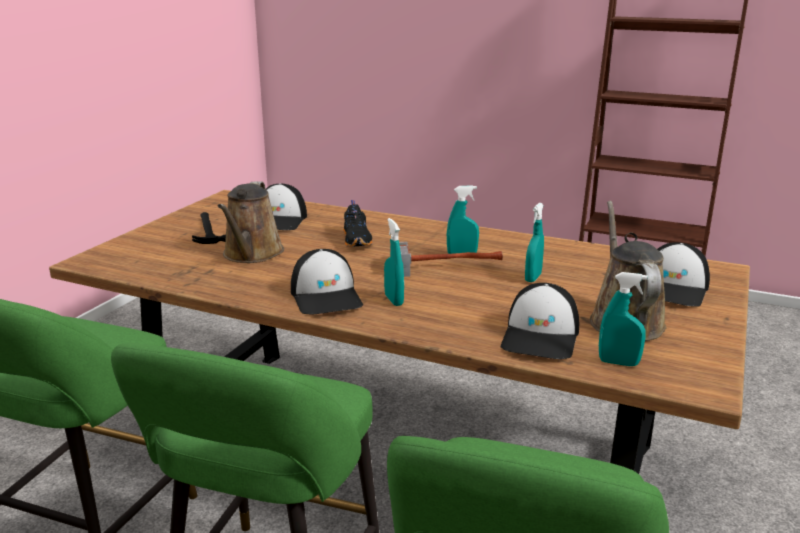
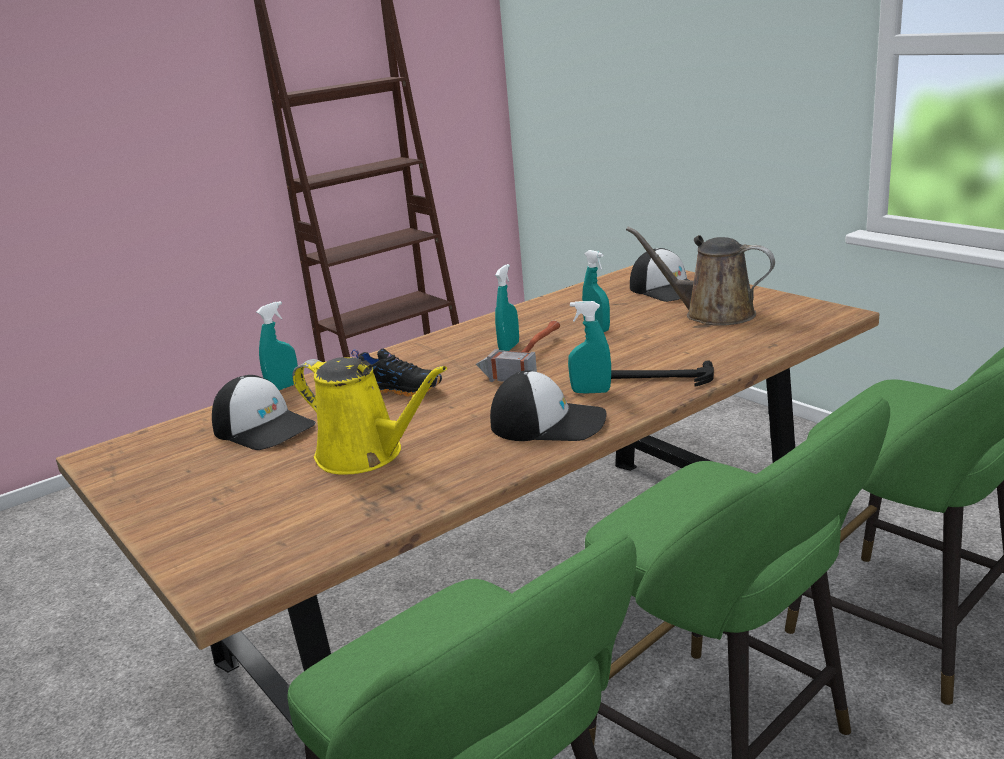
camera: 60 degrees left, 0 degrees up
hammer [192,212,226,244] -> hammer moved to [611,360,714,387]
brown watering can [218,181,284,263] -> yellow watering can [293,357,447,475]
cap [501,283,579,359] -> none
turquoise spray bottle [599,272,648,366] -> turquoise spray bottle moved to [256,301,298,390]

